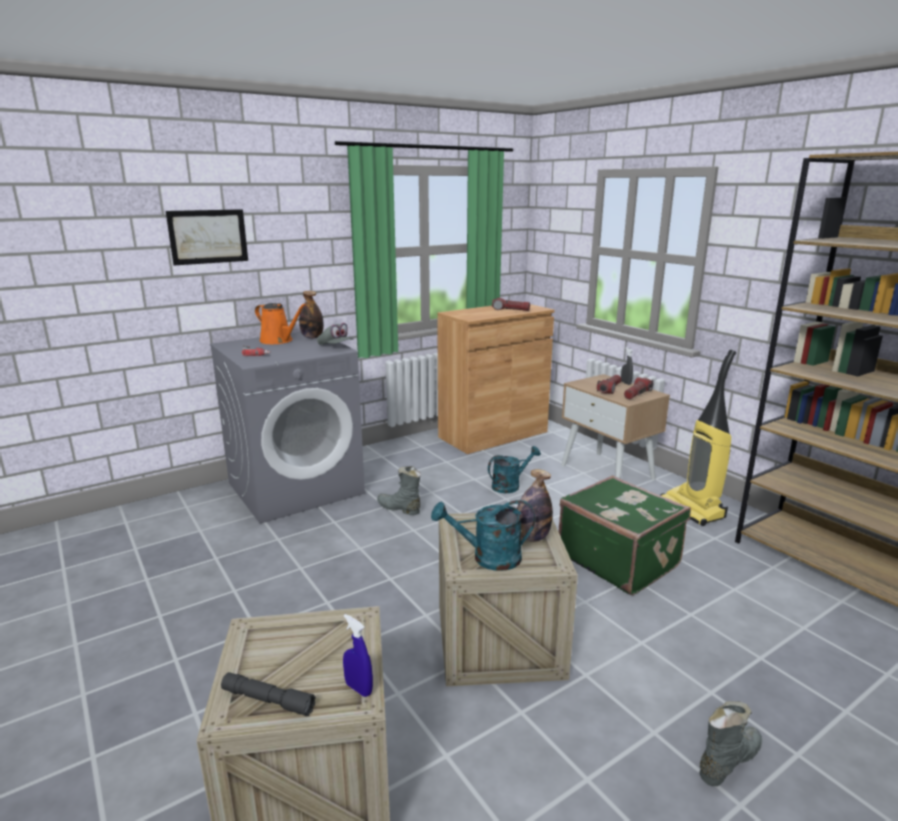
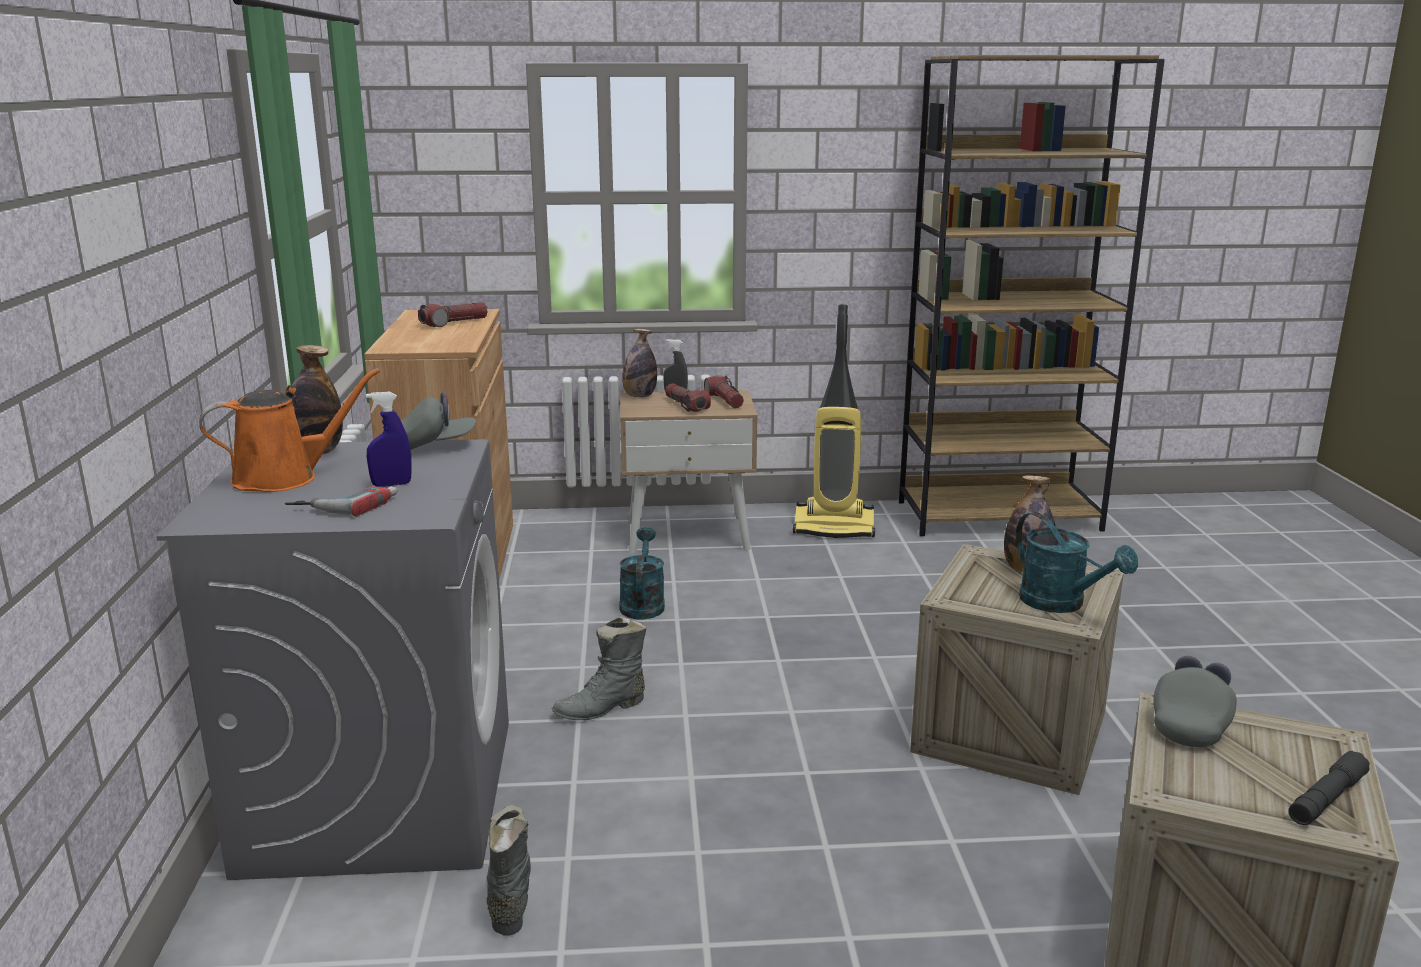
camera: 60 degrees left, 0 degrees up
picture [166,209,248,265] -> none
blue spray bottle [343,614,373,697] -> blue spray bottle moved to [366,392,412,487]
turquoise watering can [431,500,535,571] -> turquoise watering can turned 60 degrees counterclockwise [1016,512,1138,613]
green suitcase [559,476,691,596] -> none
grey boot [700,701,762,786] -> grey boot moved to [487,805,531,936]
none -> bottle [622,329,657,398]
none -> grey cap [1153,656,1237,747]

